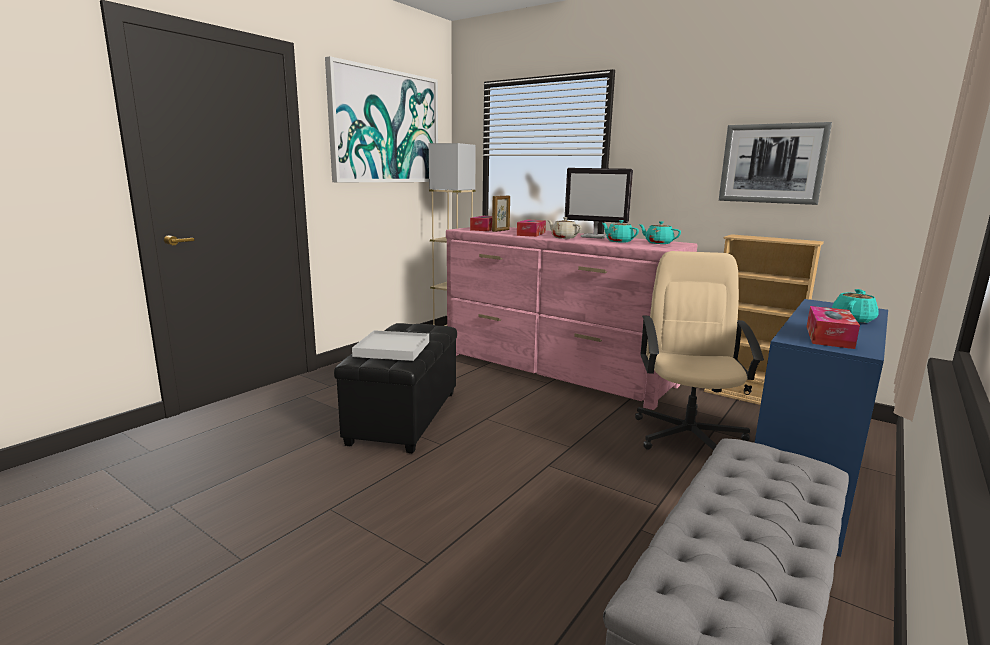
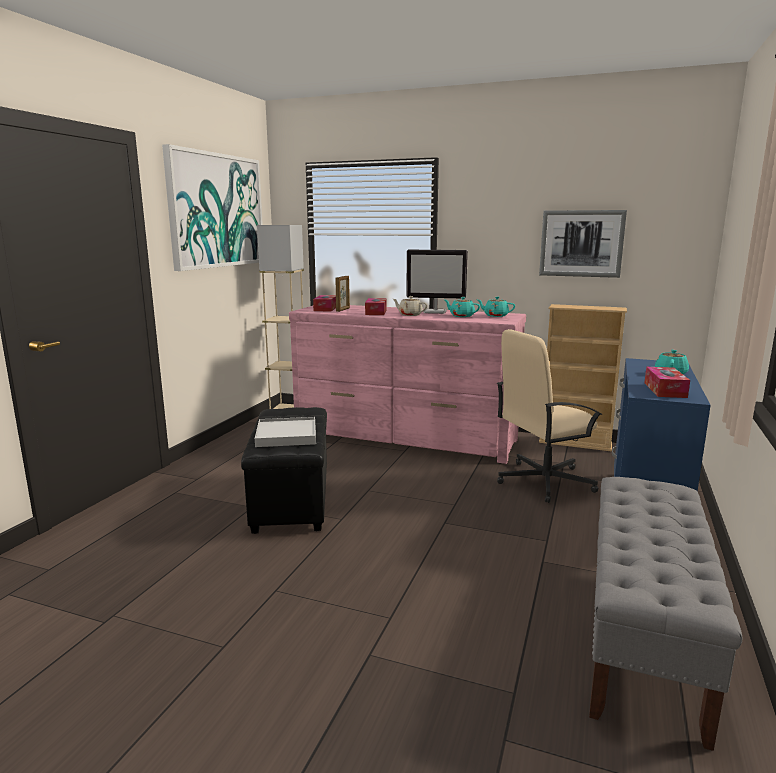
camera: 15 degrees left, 0 degrees up
beige office chair [635,251,764,450] -> beige office chair turned 105 degrees counterclockwise [497,329,602,503]

